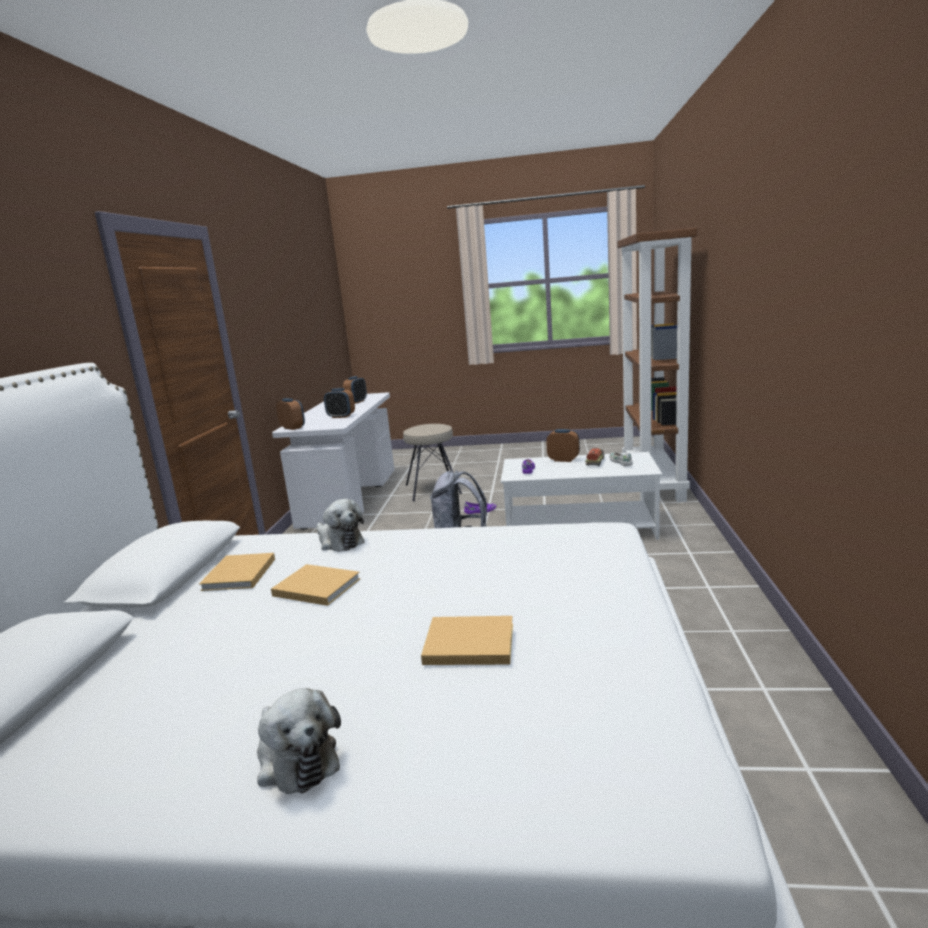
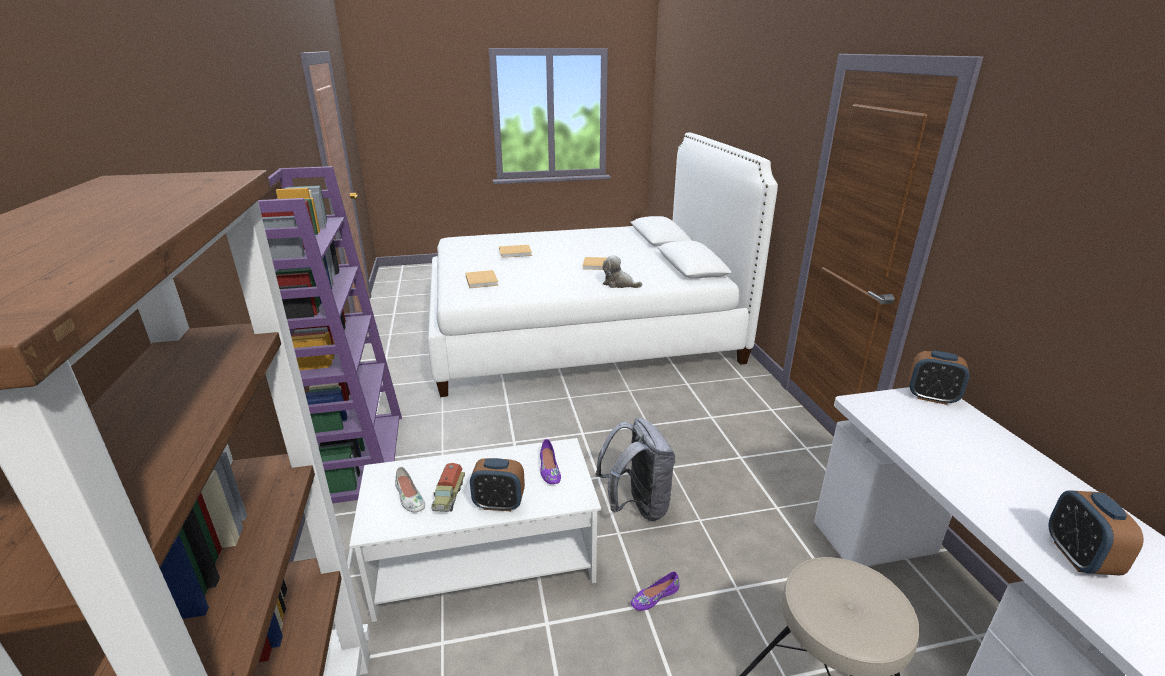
camera: 160 degrees right, 10 degrees up
beige book [199,553,275,591] -> beige book moved to [466,270,498,288]
plush toy [257,688,341,794] -> none
alarm clock [324,388,355,418] -> none
none -> purple bookcase [258,166,402,503]

